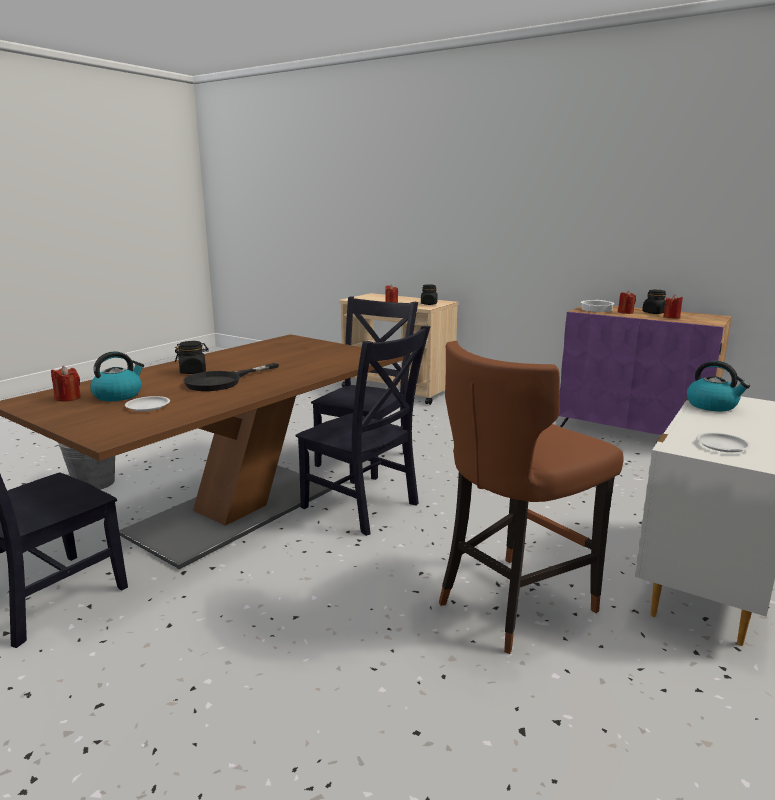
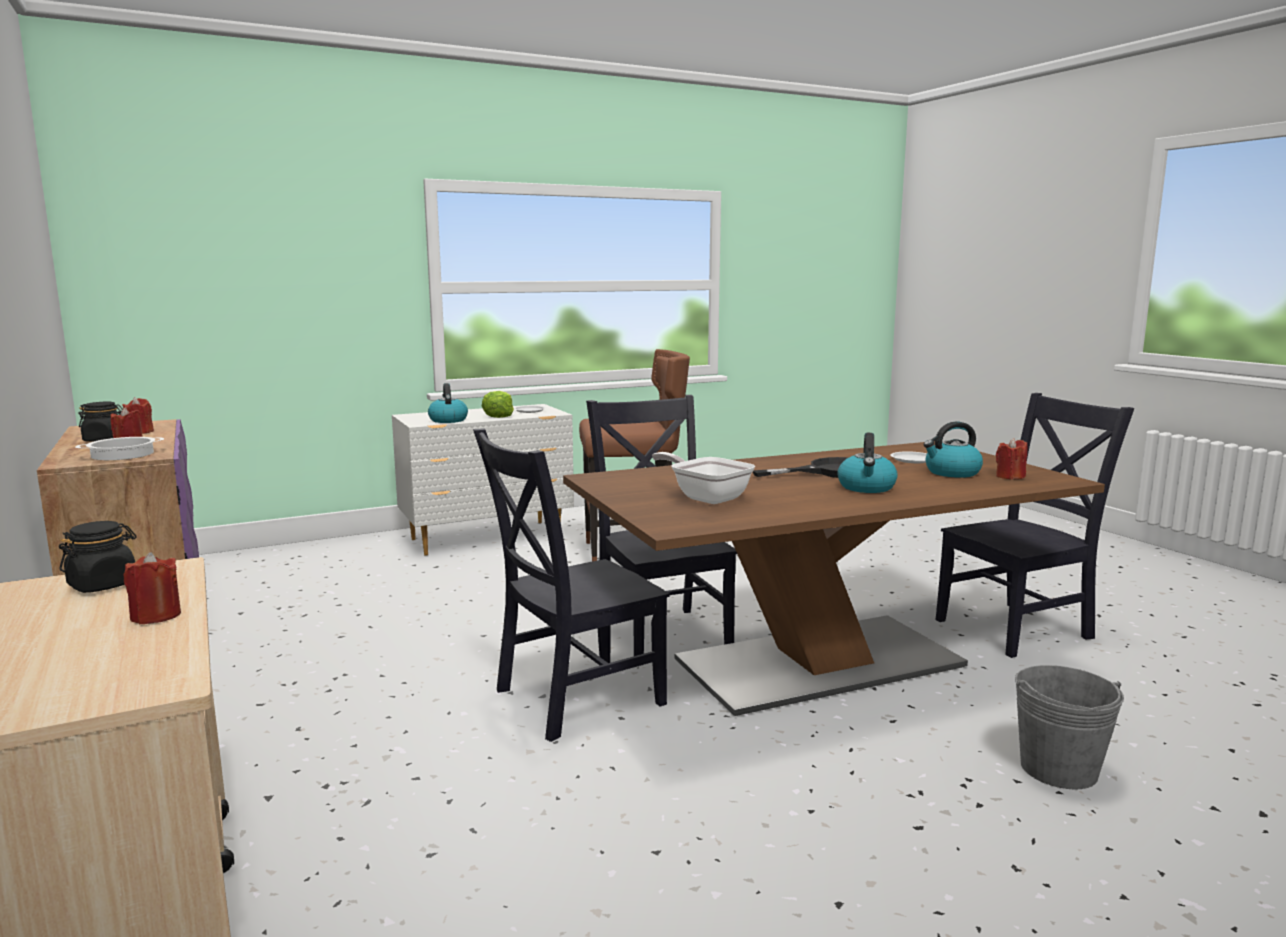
camera: 150 degrees left, 5 degrees down
black jar [175,341,209,374] -> kettle [837,433,898,493]
none -> lettuce [482,391,514,418]
none -> frying pan [652,452,755,504]

